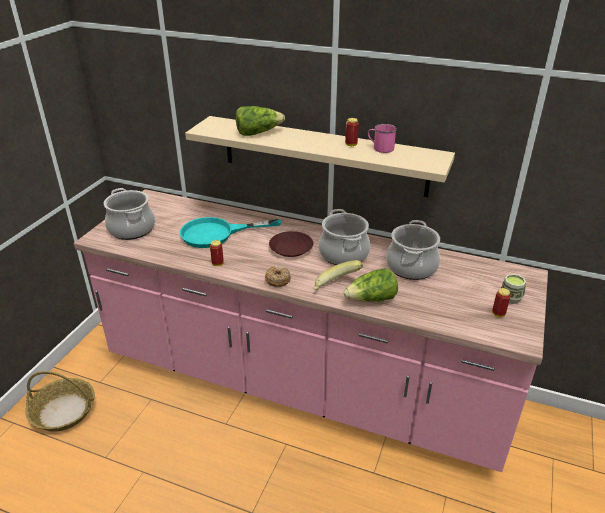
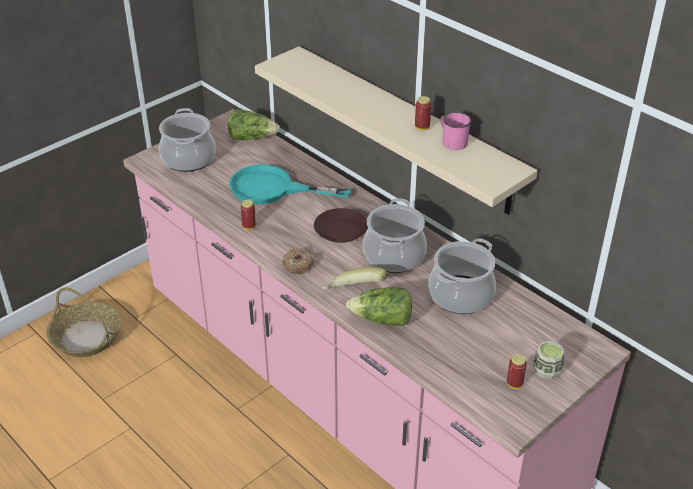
camera: 25 degrees right, 5 degrees up
lettuce [236,106,285,136] -> lettuce moved to [228,109,280,140]

